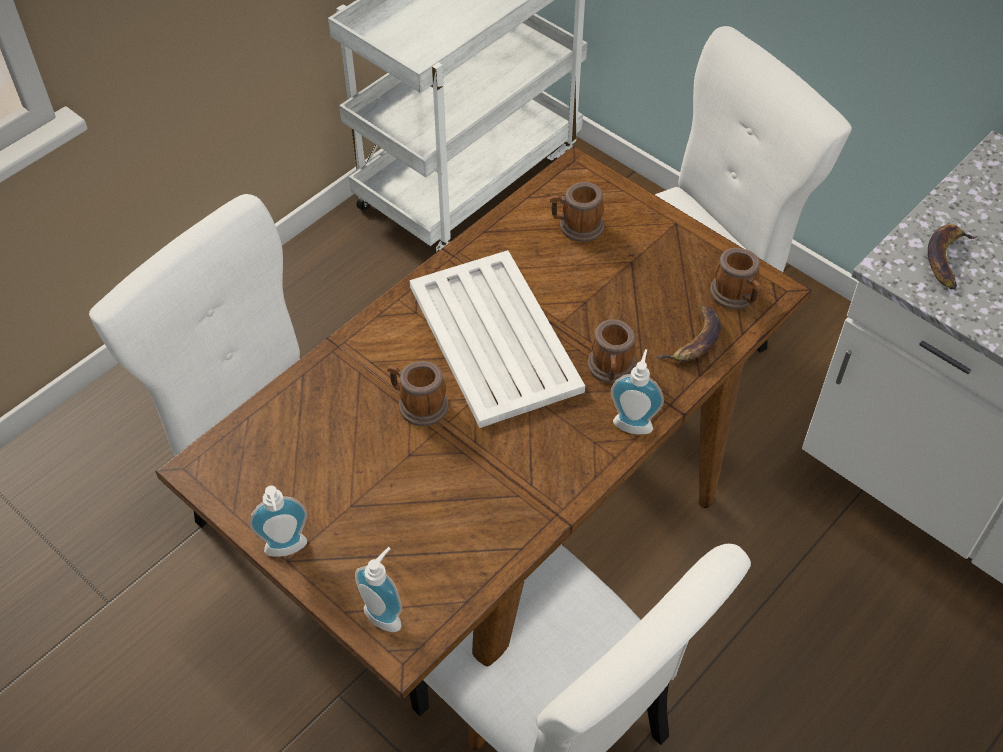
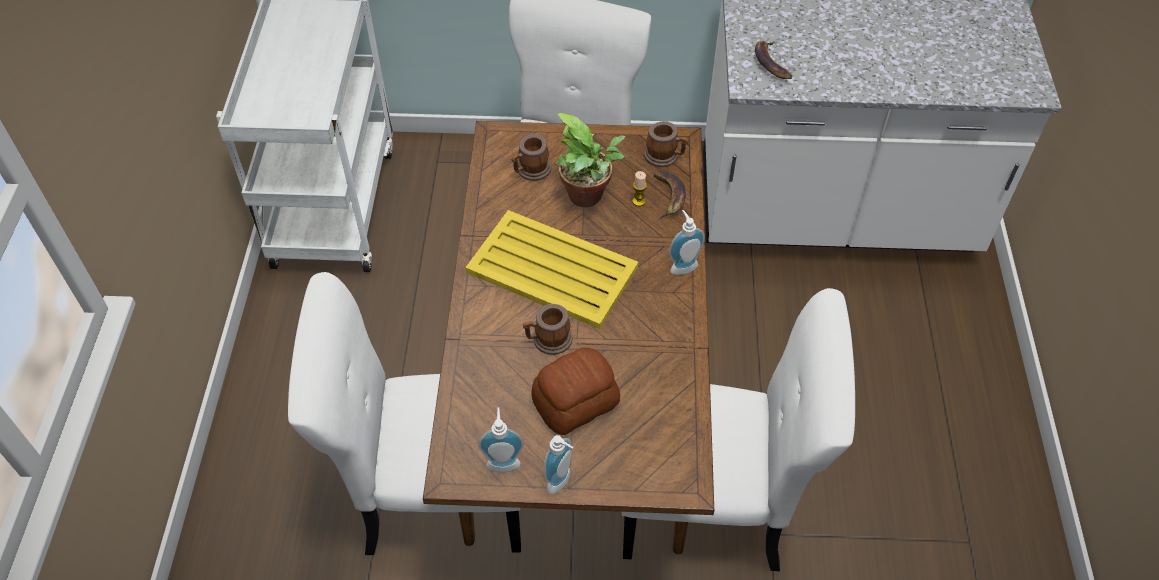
camera: 40 degrees left, 0 degrees up
soap dispenser [355,547,402,632] -> soap dispenser moved to [478,407,524,473]
white tray [410,250,585,428] -> yellow tray [465,210,638,329]
mug [587,319,636,384] -> none
none -> bread [531,347,620,435]
none -> potted plant [555,113,625,207]
none -> candle [632,171,647,206]

